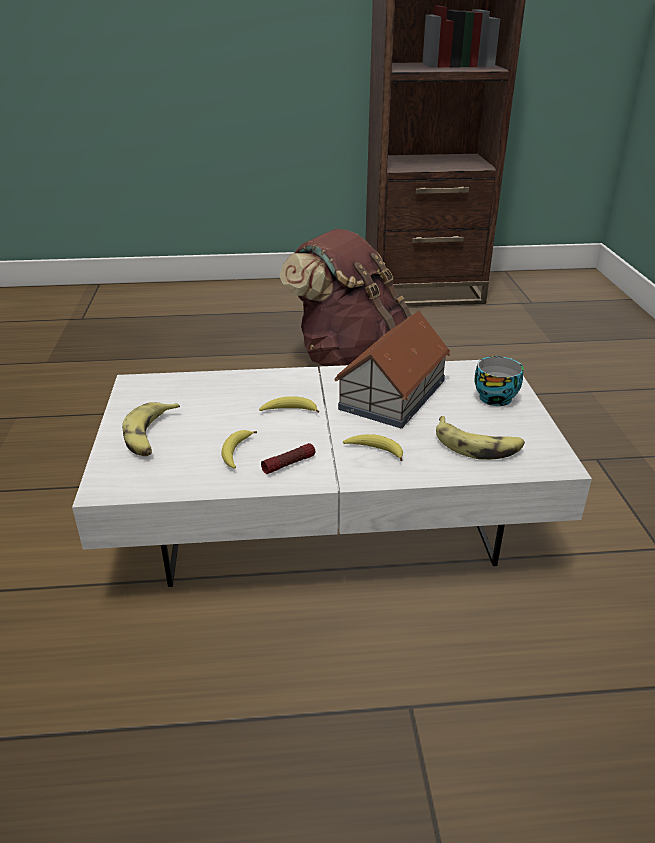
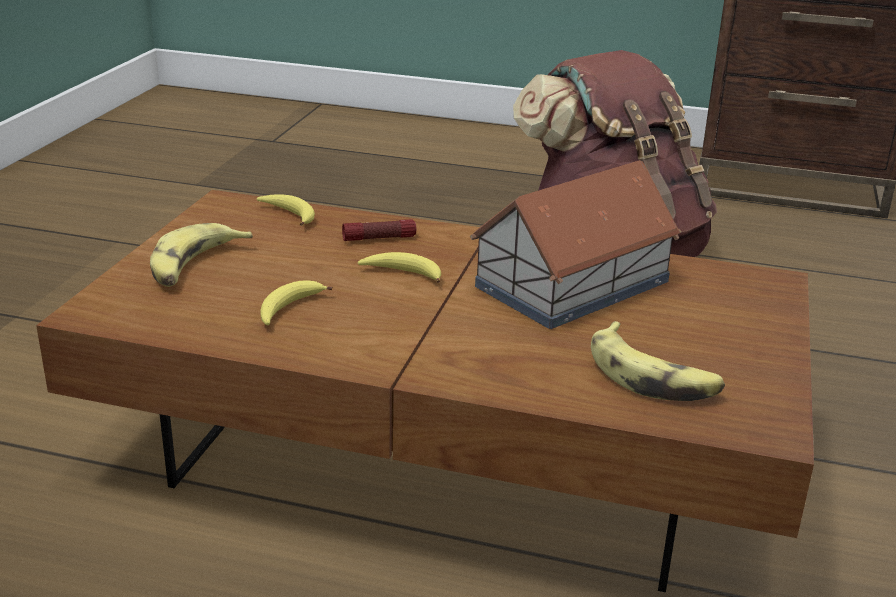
camera: 20 degrees right, 5 degrees down
white coffee table [72,358,592,587] -> brown coffee table [36,190,814,592]
flashlight [261,443,315,474] -> flashlight moved to [342,219,416,241]
banana [343,434,403,461] -> banana moved to [257,194,315,226]
cup [474,356,523,406] -> none

